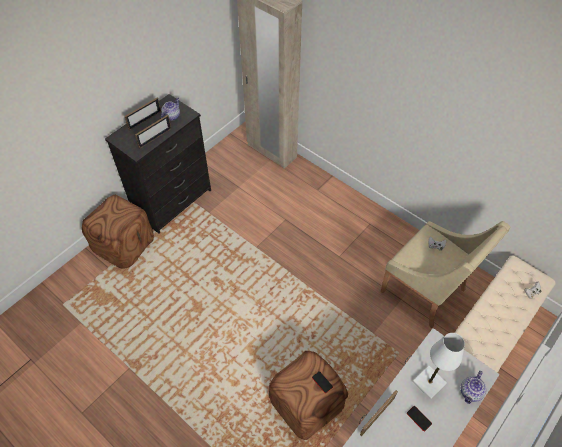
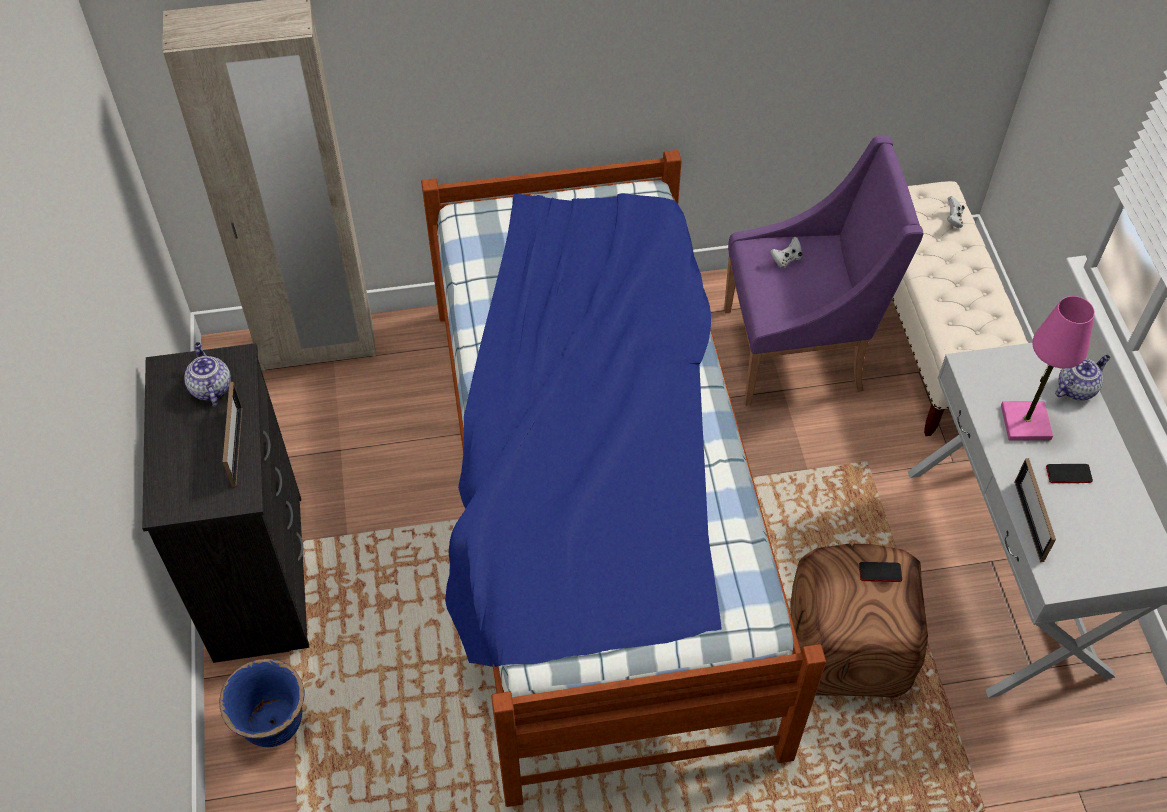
camera: 50 degrees left, 0 degrees up
brown ottoman [82,195,154,269] -> blue planter [219,659,305,747]
picture frame [125,98,161,130] -> none
beige armchair [381,221,510,328] -> purple armchair [724,136,923,406]
white table lamp [412,333,465,399] -> pink table lamp [1001,296,1095,440]
teapot [461,371,486,404] -> teapot turned 105 degrees counterclockwise [1055,355,1110,400]
none -> bed [421,150,826,807]

